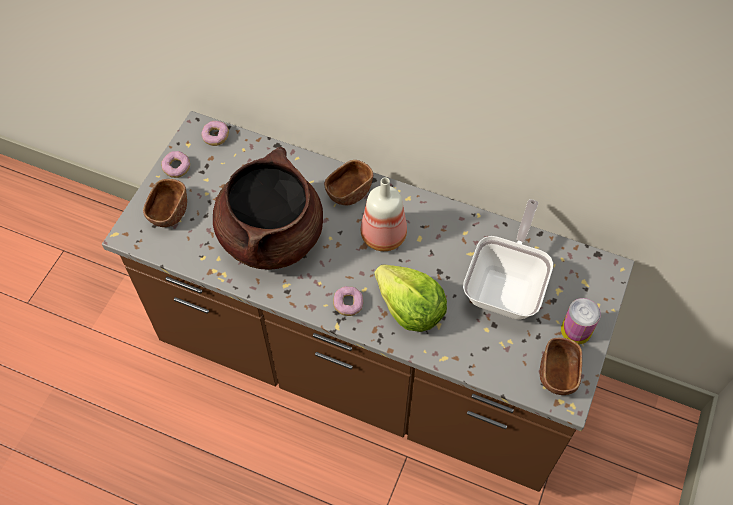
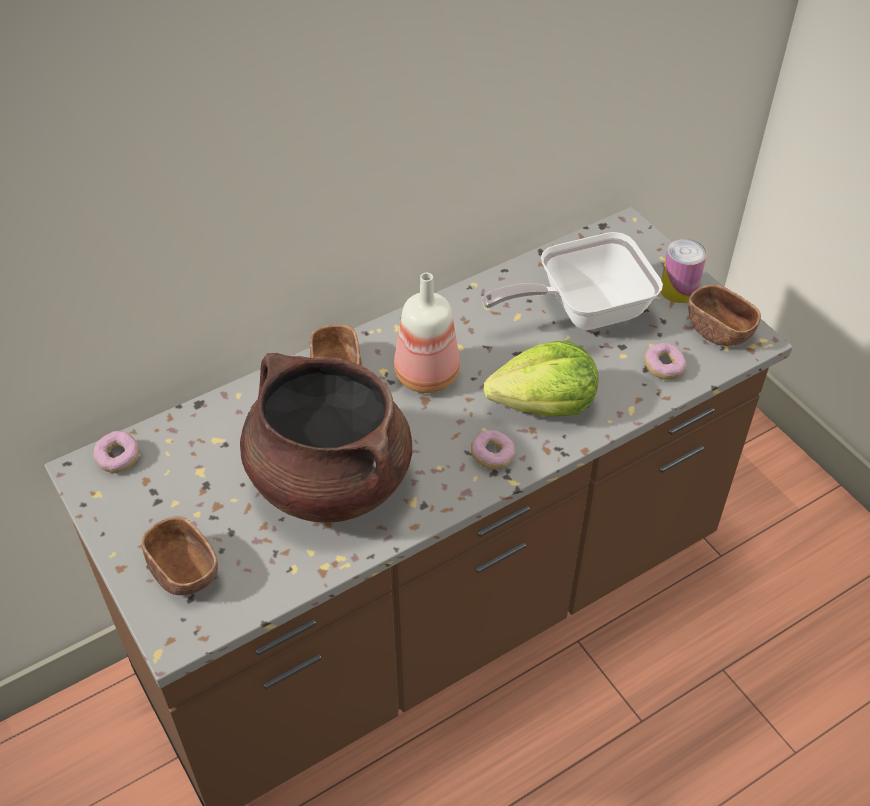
camera: 55 degrees left, 10 degrees down
donut [161,151,190,178] -> donut moved to [644,343,686,380]
frying pan [463,199,553,320] -> frying pan turned 75 degrees counterclockwise [482,232,663,330]

